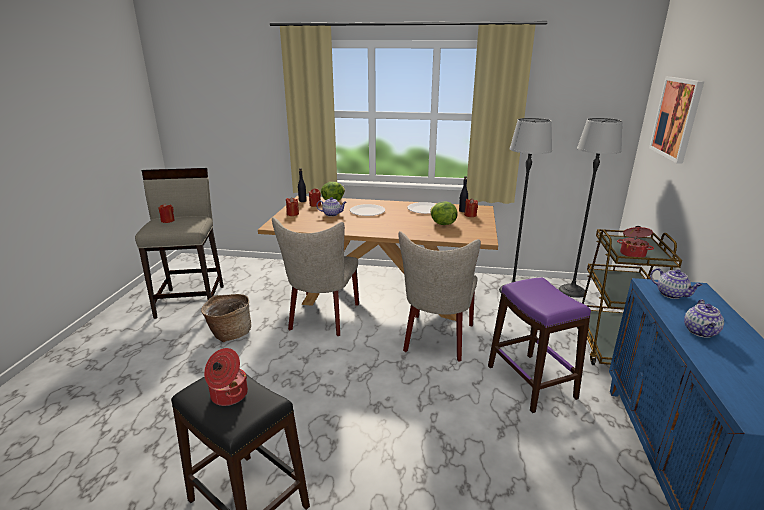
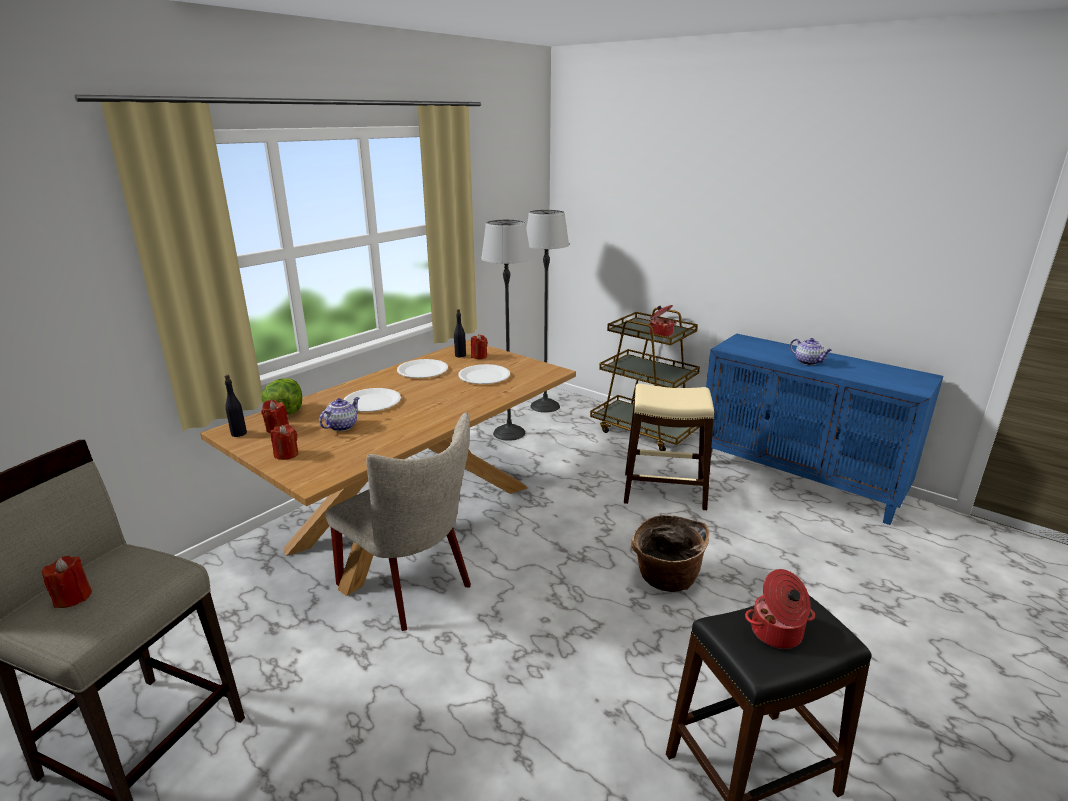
camera: 60 degrees left, 0 degrees up
basket [201,294,251,342] -> basket moved to [631,515,709,592]
beige chair [398,231,481,362] -> none
lettuce [430,202,458,225] -> white plate [458,364,510,384]
purple stool [488,277,591,413] -> beige stool [624,383,714,510]
picture [649,77,704,164] -> none
teapot [650,268,703,299] -> none

